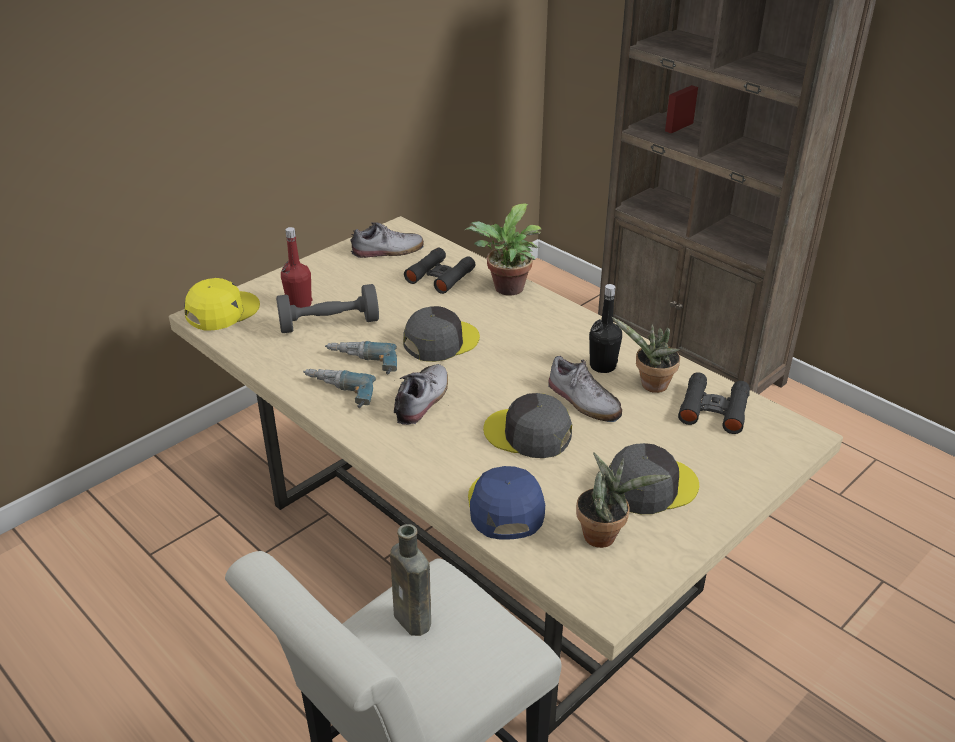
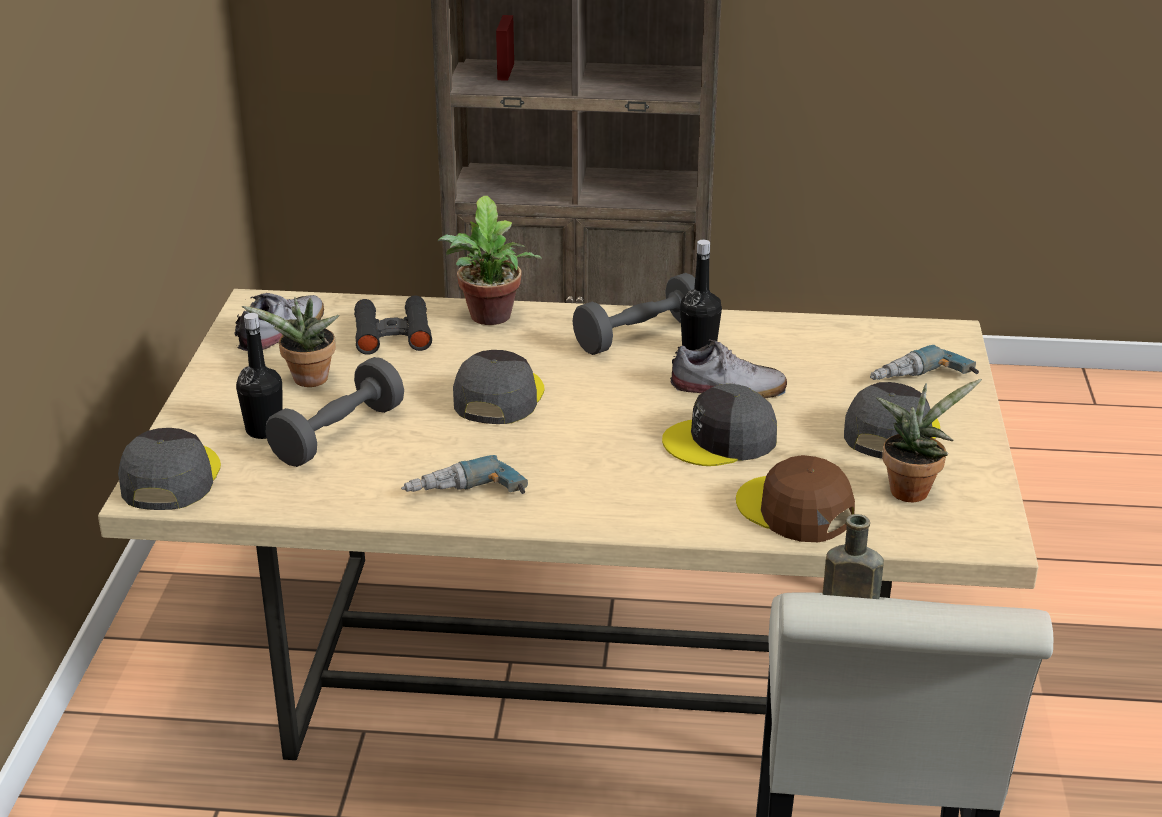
camera: 40 degrees left, 5 degrees down
yellow cap [184,278,260,331] -> grey cap [118,428,221,510]
red bottle [281,227,312,308] -> black bottle [236,313,283,439]
power drill [325,341,397,374] -> power drill moved to [870,345,979,380]
shoe [394,364,448,425] -> none
blue cap [468,466,545,540] -> brown cap [736,455,855,542]
potted plant [612,317,680,393] -> potted plant moved to [242,297,339,387]
black binoculars [678,372,750,434] -> none
none -> grey dumbbell [573,273,695,355]

